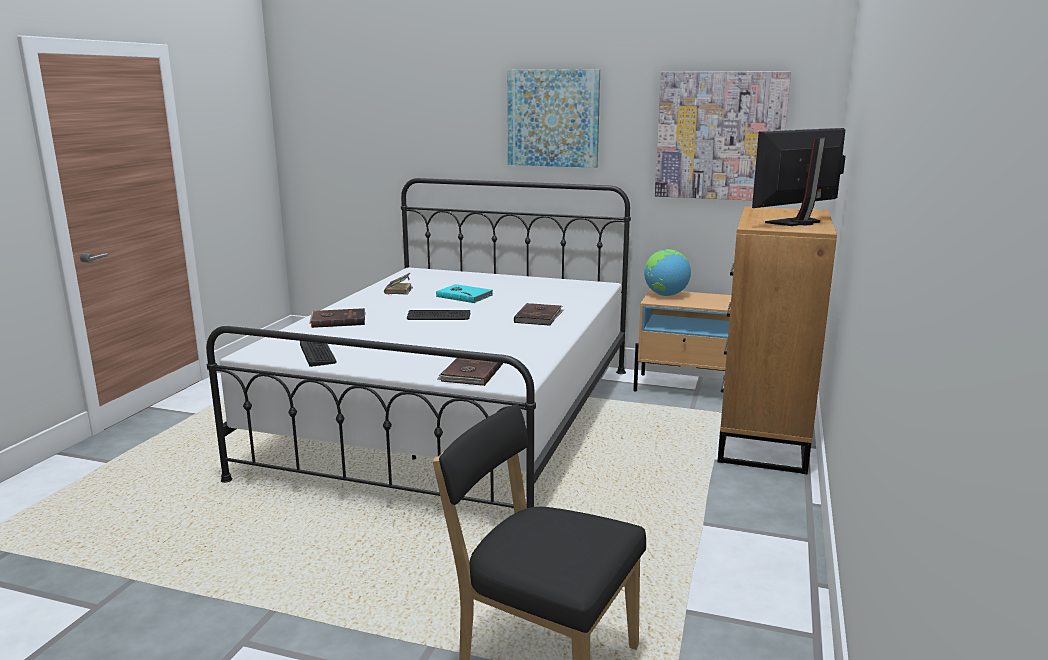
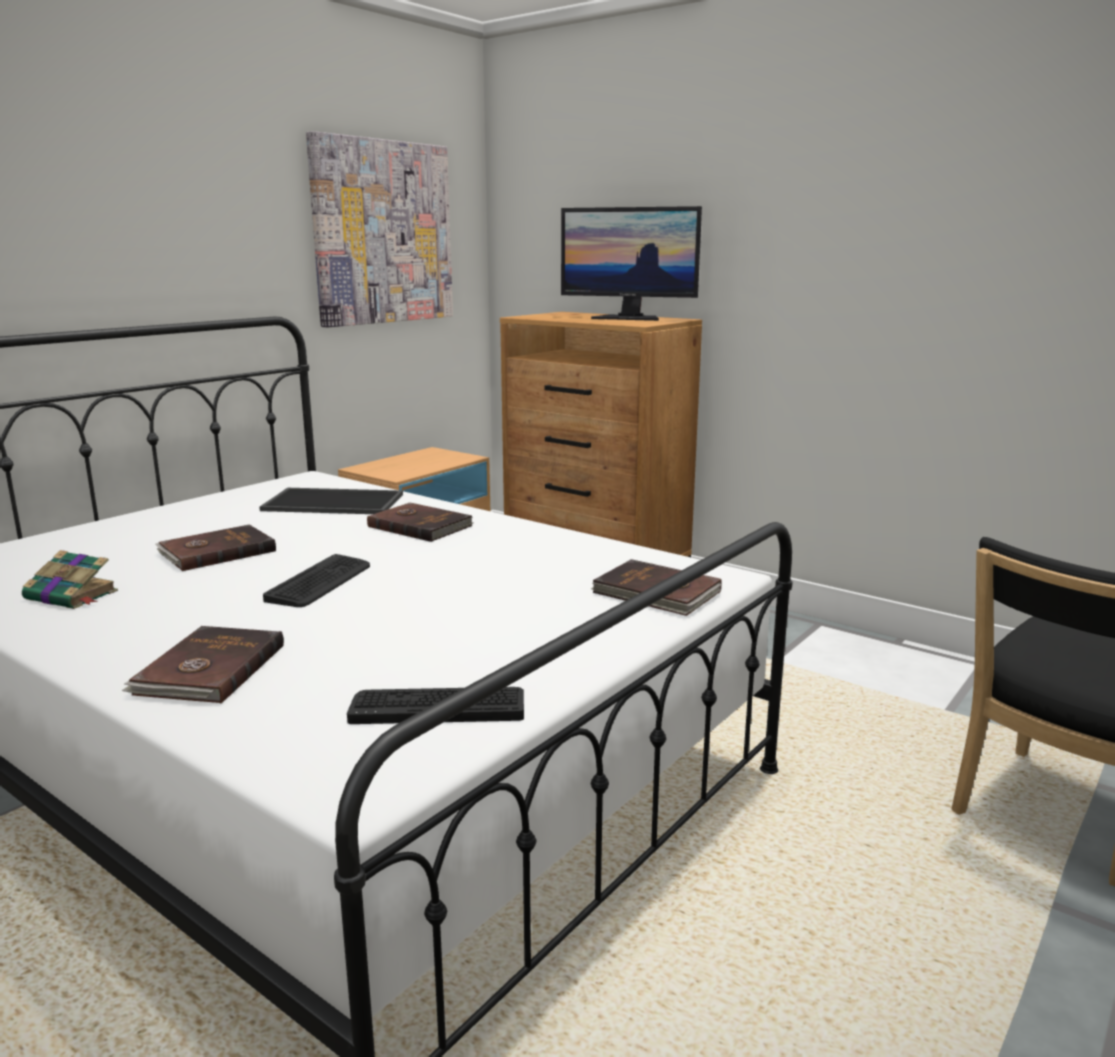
camera: 70 degrees left, 0 degrees up
turquoise book [436,284,493,303] -> brown book [156,525,276,571]
picture [507,69,600,168] -> none
globe [644,249,691,296] -> none
monitor [752,128,846,226] -> monitor turned 60 degrees counterclockwise [561,206,702,321]
none -> tray [259,488,403,514]

